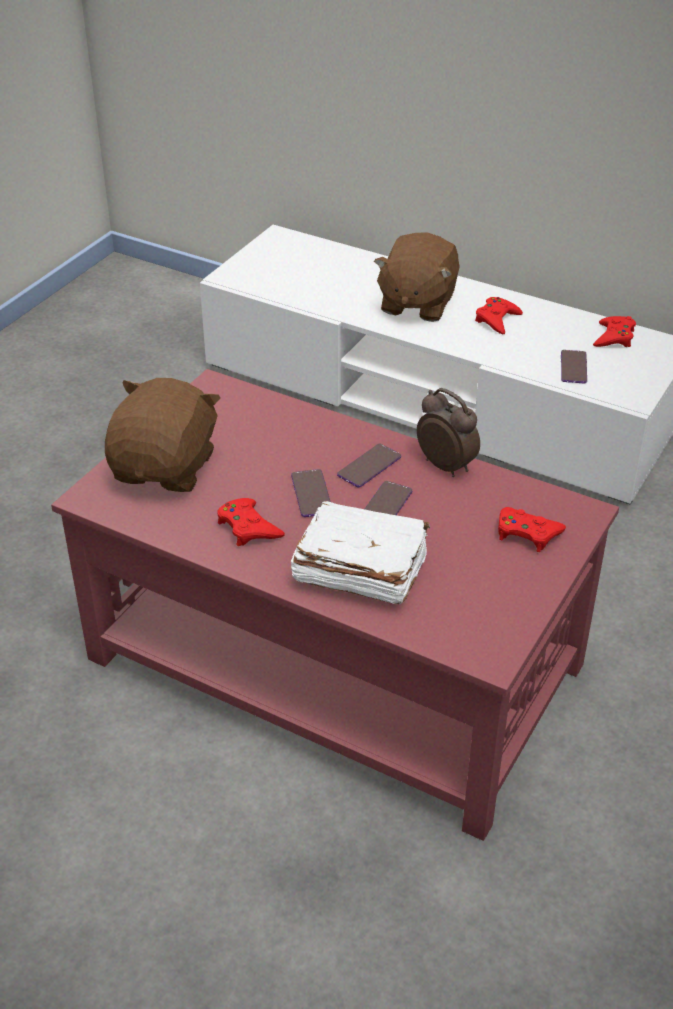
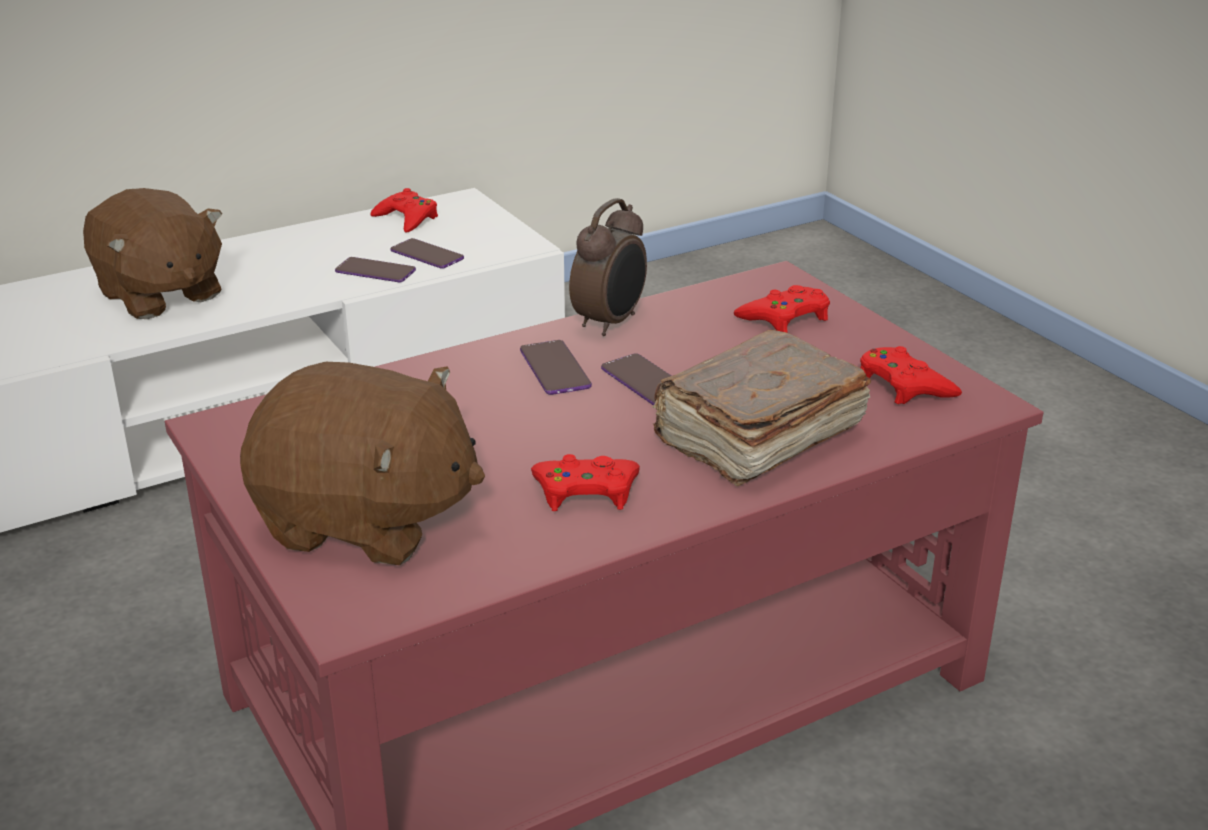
camera: 60 degrees left, 10 degrees down
brown plush toy [105,378,220,492] -> brown plush toy turned 150 degrees clockwise [240,362,485,565]
phone [291,469,331,517] -> phone moved to [335,257,416,282]
white book [291,501,430,604] -> brown book [652,330,871,486]
alarm clock [417,388,480,477] -> alarm clock turned 135 degrees clockwise [569,198,647,336]
red game controller [475,297,523,334] -> red game controller moved to [860,346,962,404]

